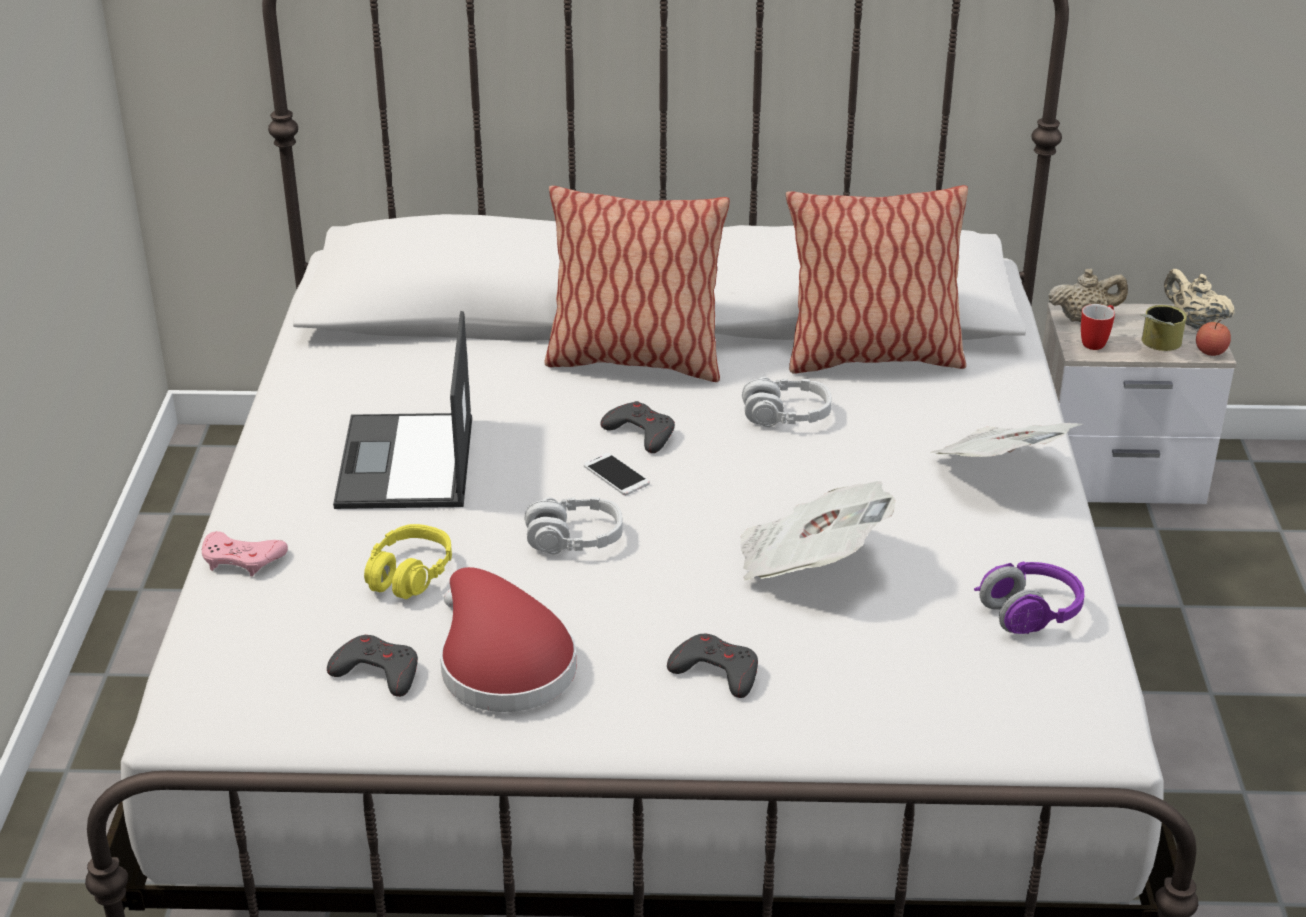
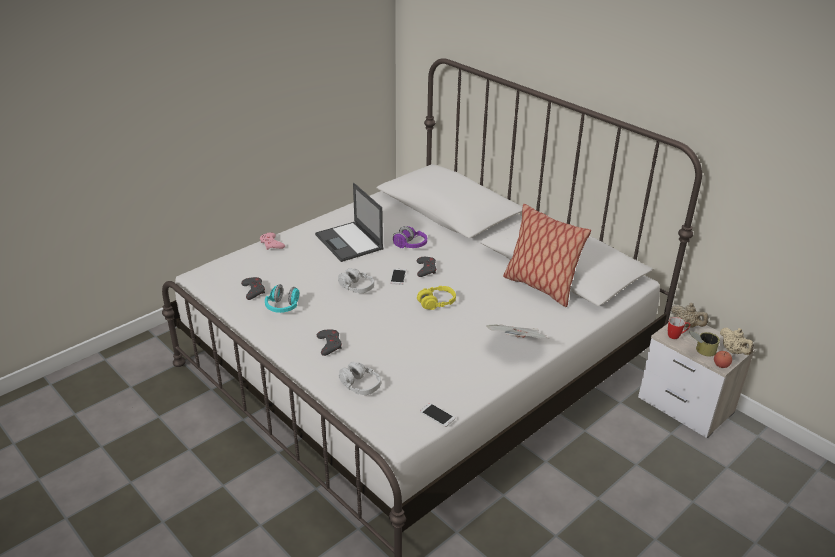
camera: 45 degrees right, 0 degrees up
laptop [333,311,472,509] -> laptop turned 75 degrees counterclockwise [315,183,384,262]
yellow headphones [364,524,452,599] -> yellow headphones moved to [417,286,456,310]
red hat [440,567,577,712] -> turquoise headphones [265,284,299,313]
pillow [544,186,730,382] -> none
newspaper [740,481,895,580] -> none
grey headphones [742,377,832,427] -> grey headphones moved to [339,362,381,395]
purple headphones [974,561,1084,634] -> purple headphones moved to [393,226,427,248]
beige teapot [1164,269,1235,329] -> beige teapot turned 150 degrees clockwise [720,328,754,355]
none -> phone [420,403,455,427]

